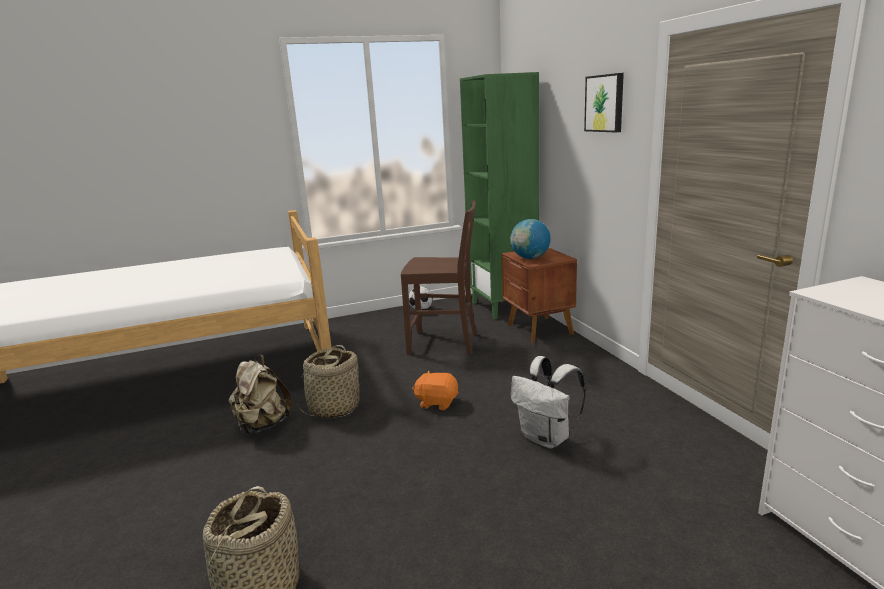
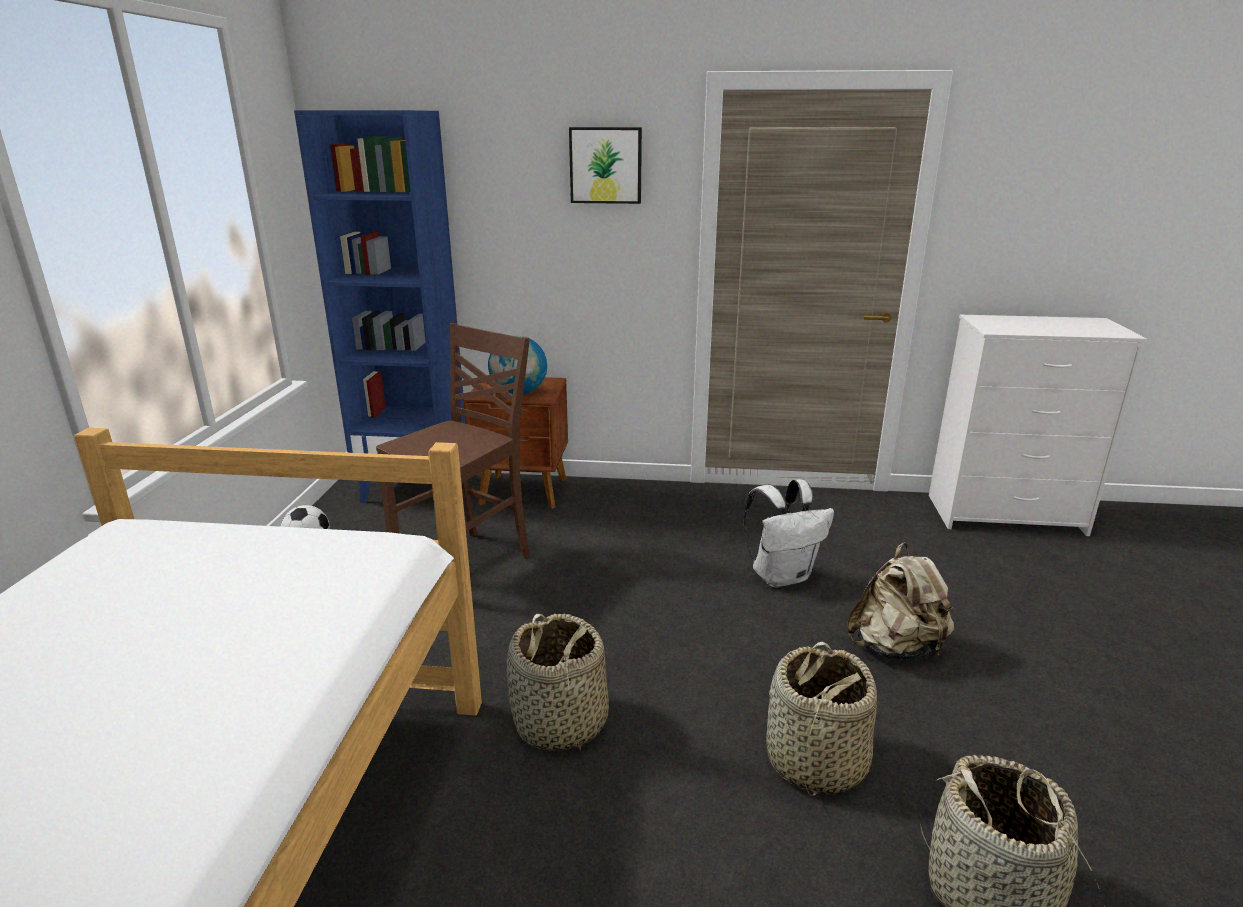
camera: 65 degrees left, 5 degrees up
beige backpack [228,355,293,434] -> beige backpack moved to [847,542,954,660]
orange plush toy [412,370,459,410] -> none
green bookcase [460,72,539,320] -> blue bookcase [294,110,465,503]
none -> basket [766,642,877,796]

